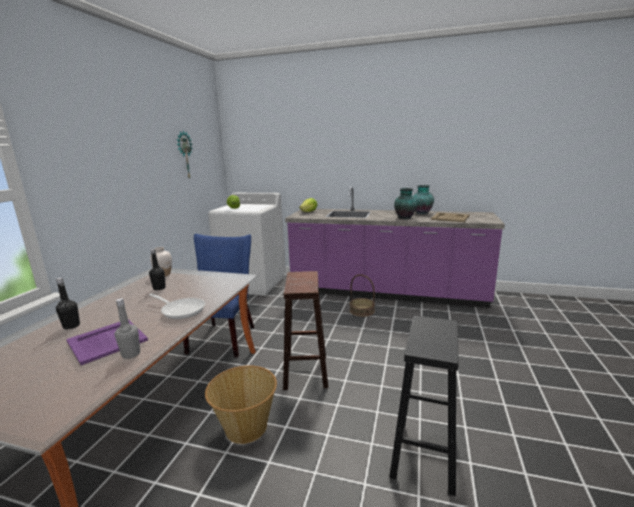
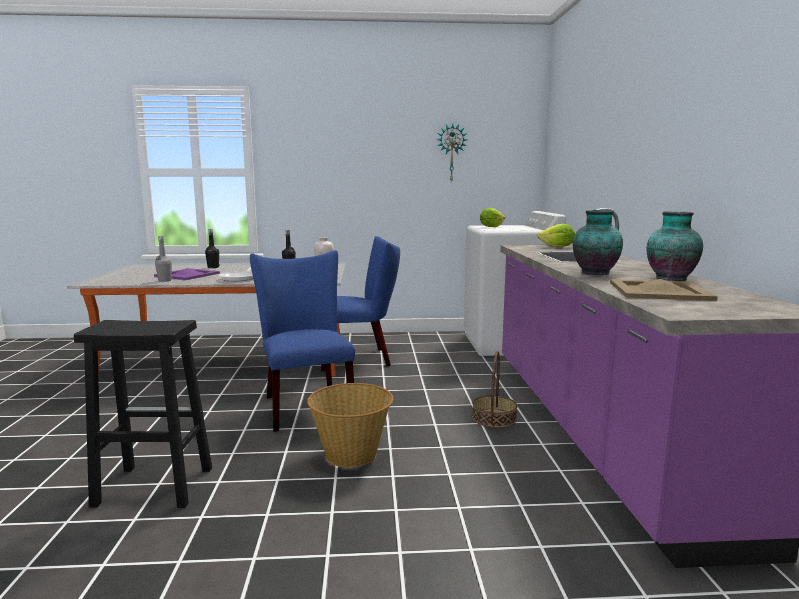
camera: 70 degrees right, 5 degrees down
basket [205,365,277,444] -> basket moved to [307,383,394,468]
brown stool [283,271,328,390] -> blue chair [250,250,355,432]

